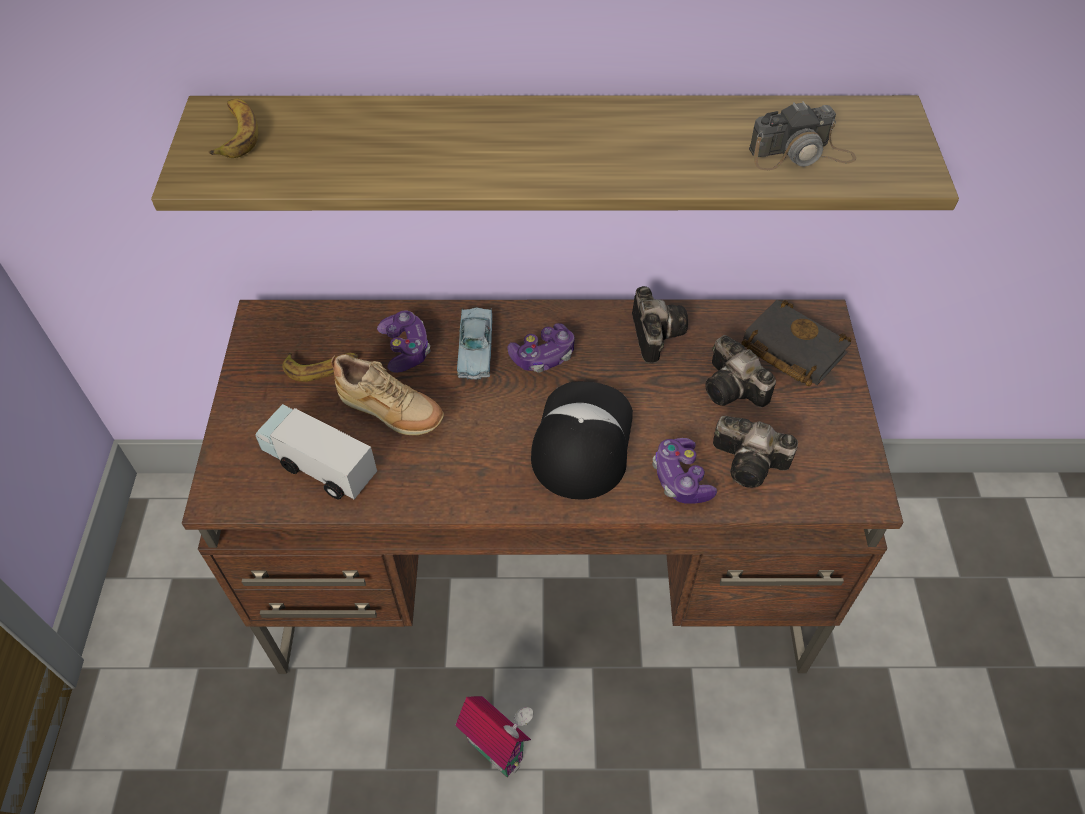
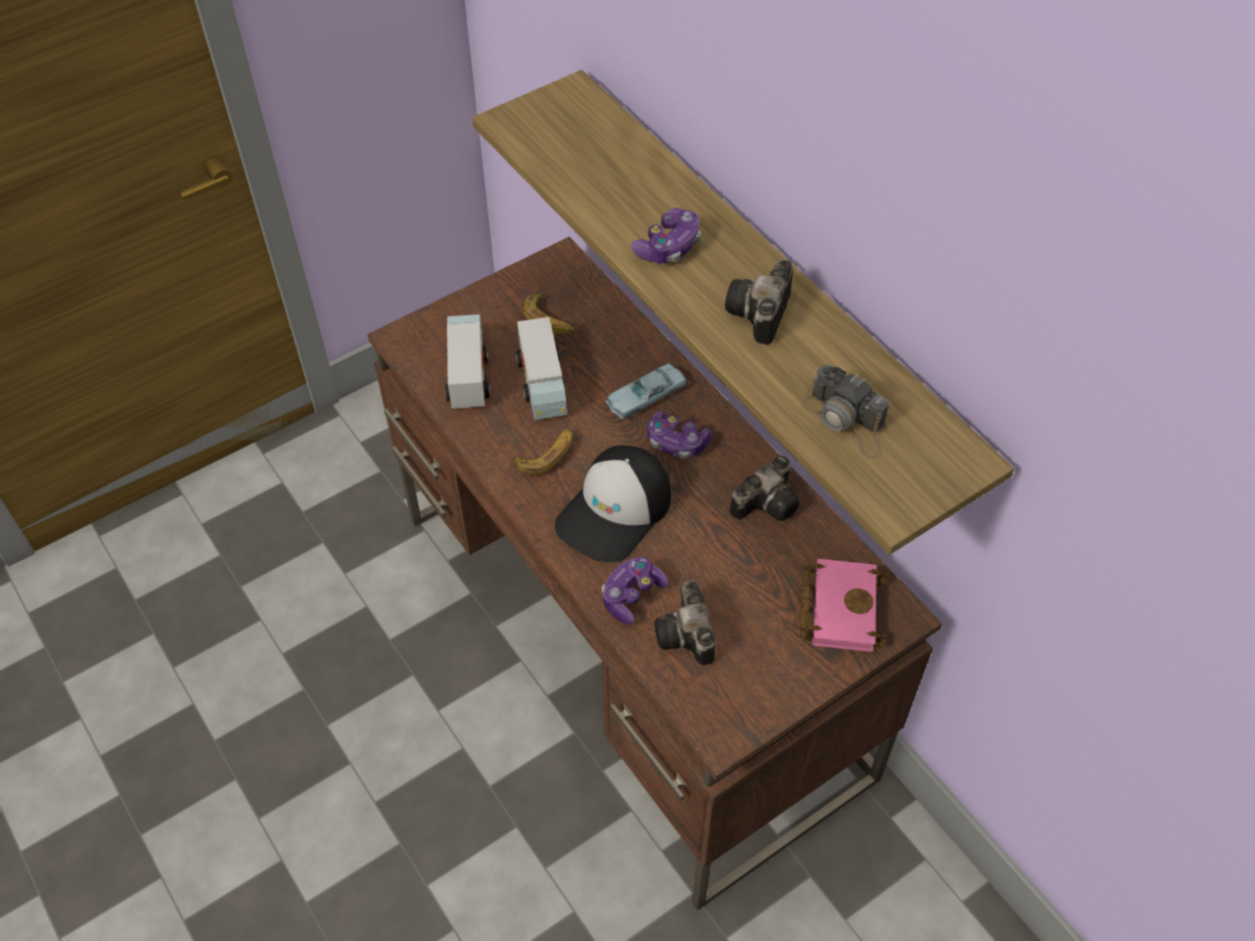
camera: 55 degrees right, 0 degrees up
banana [208,99,258,158] -> banana moved to [513,429,572,476]
beige shoe [331,354,444,435] -> toy truck [516,317,567,420]
game controller [377,310,431,373] -> game controller moved to [631,208,701,263]
toy house [455,696,533,777] -> none
cap [531,381,633,500] -> cap turned 150 degrees clockwise [555,445,671,562]
camera [705,335,776,407] -> camera moved to [725,260,793,345]
black book [741,300,851,386] -> pink book [800,559,887,652]

